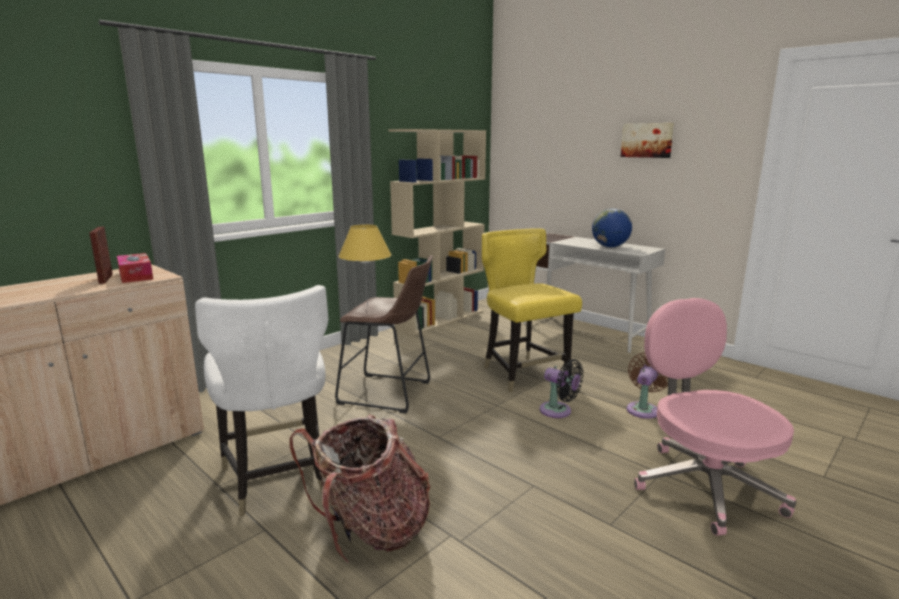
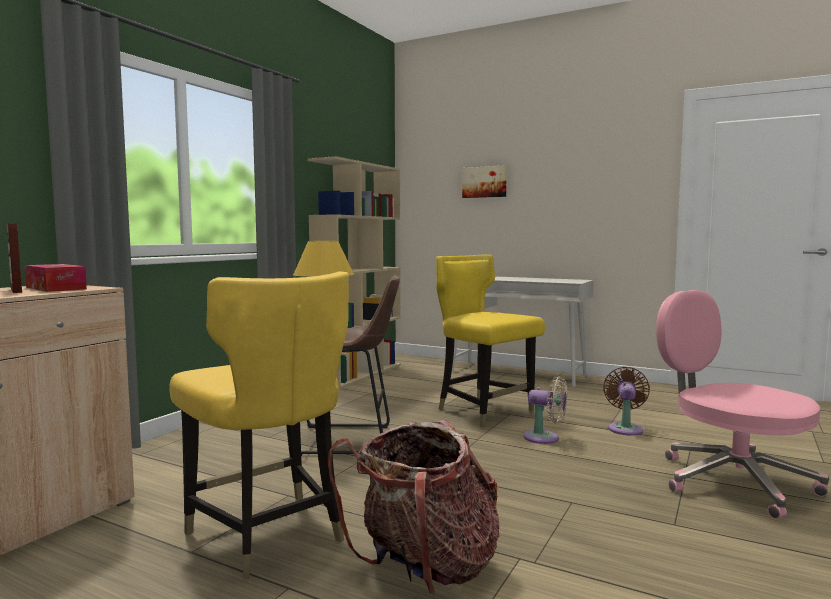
camera: 15 degrees left, 10 degrees down
white chair [195,285,329,516] -> yellow chair [169,271,349,579]
black fan [540,359,583,418] -> beige fan [524,376,567,444]
globe [592,208,632,247] -> none
picture [621,123,674,158] -> picture moved to [462,165,507,198]

